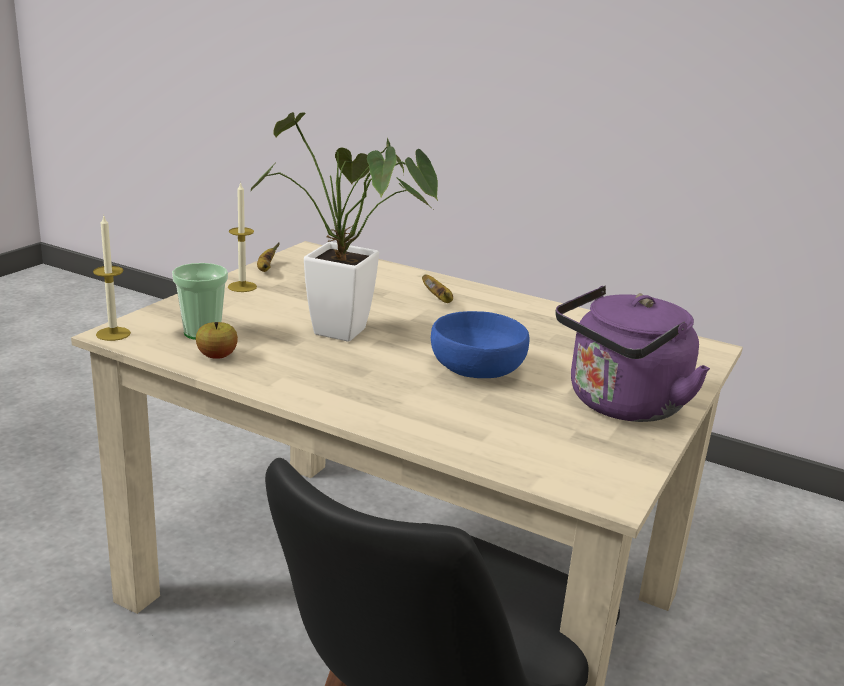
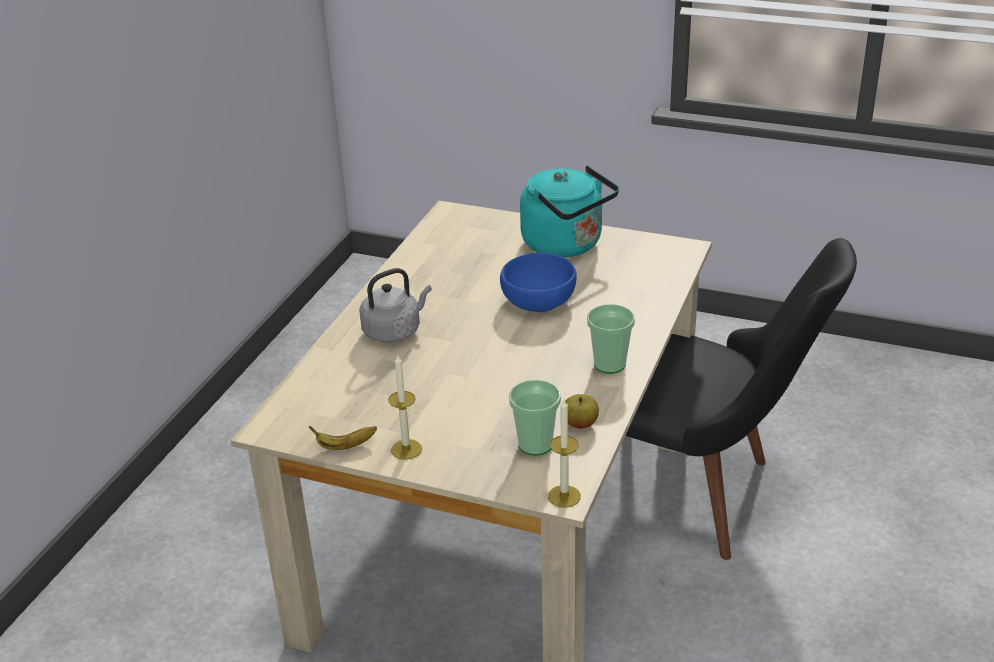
camera: 95 degrees left, 10 degrees up
potted plant [250,112,438,342] -> none
banana [422,275,453,303] -> grey kettle [359,268,432,343]
purple kettle [555,286,710,422] -> turquoise kettle [520,165,619,258]
none -> cup [587,304,635,374]

